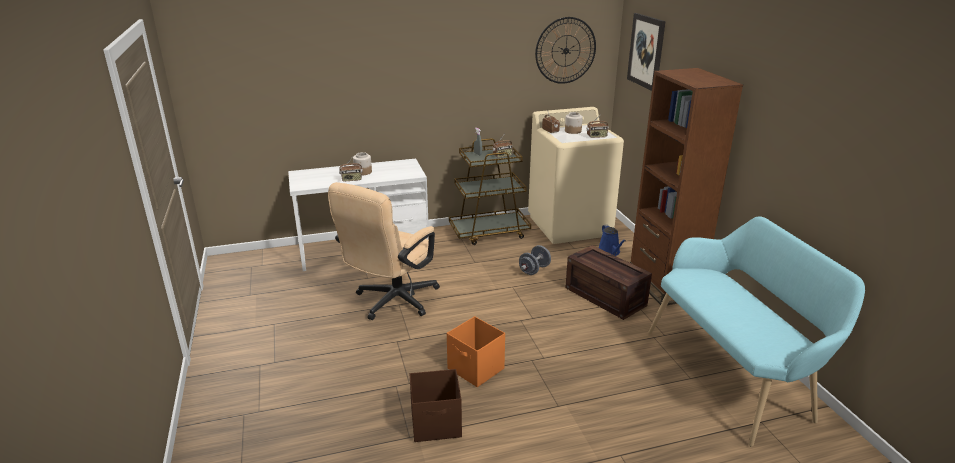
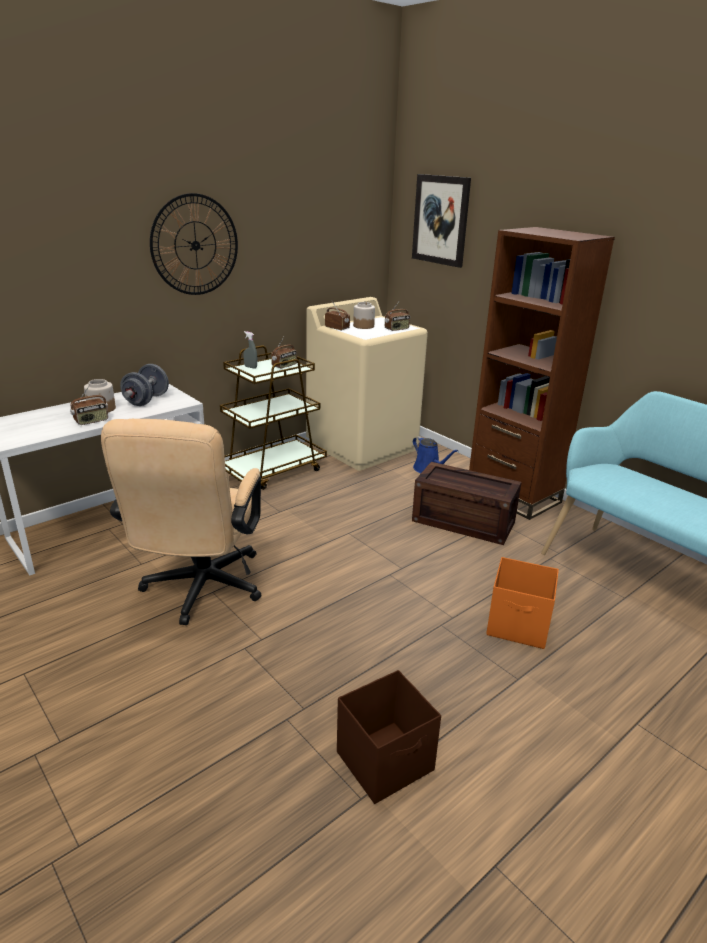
camera: 25 degrees left, 0 degrees up
orange storage box [447,316,505,387] -> orange storage box moved to [486,557,559,649]
grey dumbbell [519,245,551,275] -> grey dumbbell moved to [120,364,169,406]
wall clock [535,17,596,84] -> wall clock moved to [150,193,238,295]

